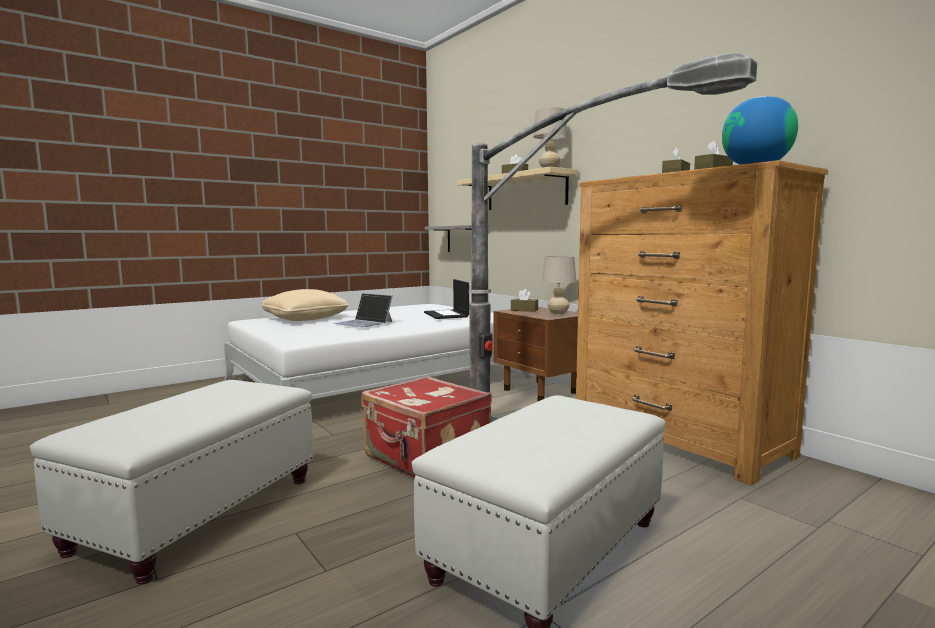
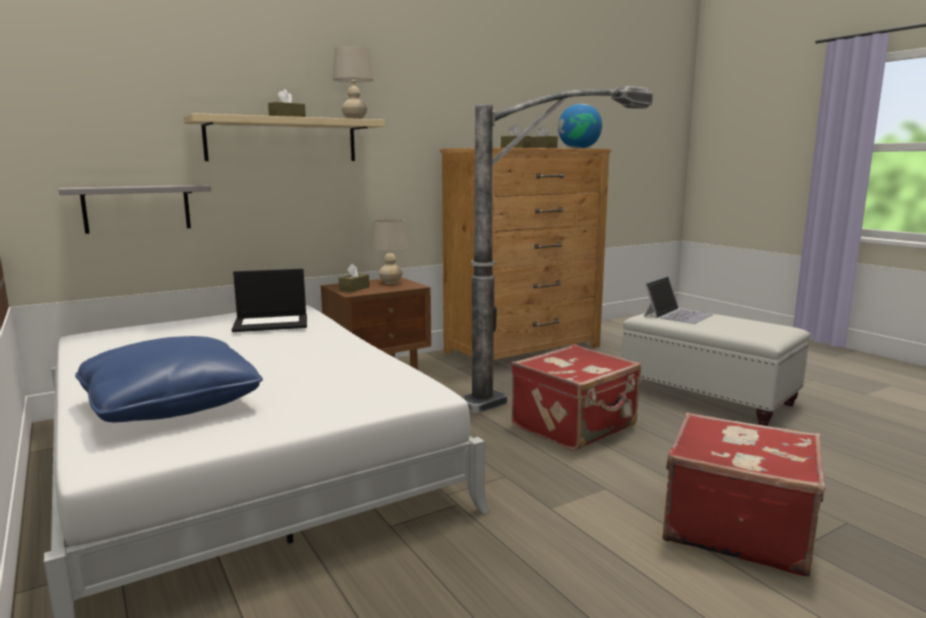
camera: 85 degrees left, 5 degrees up
white ottoman [30,380,313,584] -> red suitcase [663,412,825,577]
beige pillow [261,289,349,321] -> blue pillow [75,336,263,423]
laptop [334,293,393,327] -> laptop moved to [645,276,714,324]

